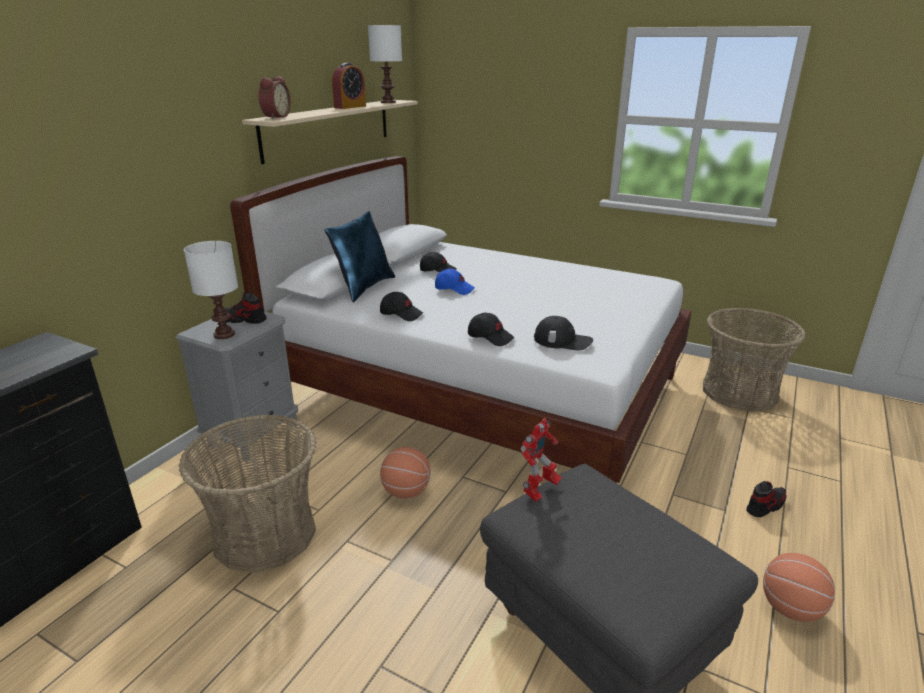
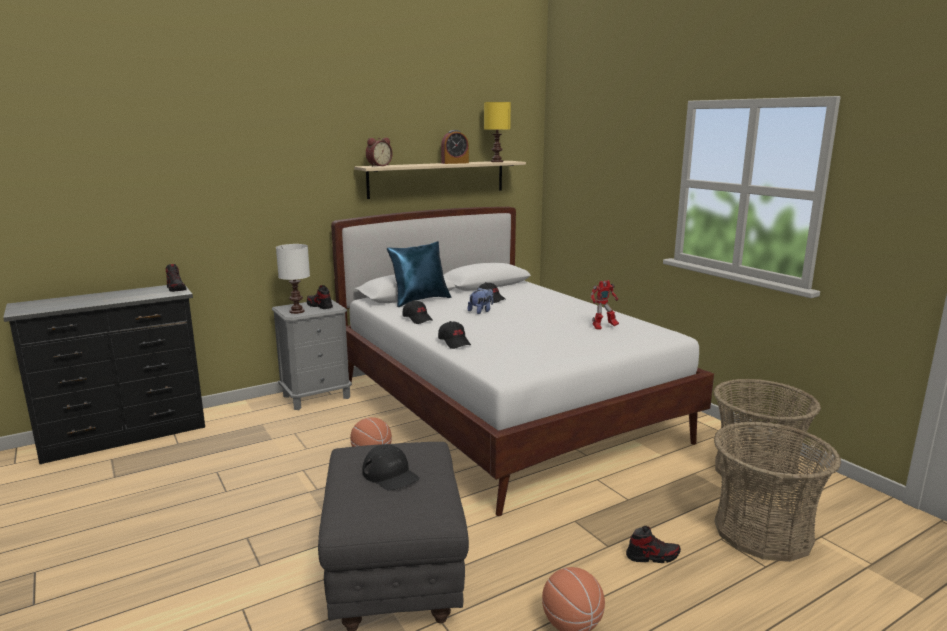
camera: 30 degrees right, 10 degrees down
basket [179,414,316,573] -> basket moved to [714,422,841,562]
white table lamp [368,25,402,103] -> yellow table lamp [484,102,511,162]
blue cap [435,269,475,295] -> plush toy [468,287,493,314]
toy robot [521,418,562,502] -> toy robot moved to [591,280,619,330]
black cap [534,316,593,351] -> black cap moved to [362,444,420,491]
none -> shoe [165,264,187,292]

